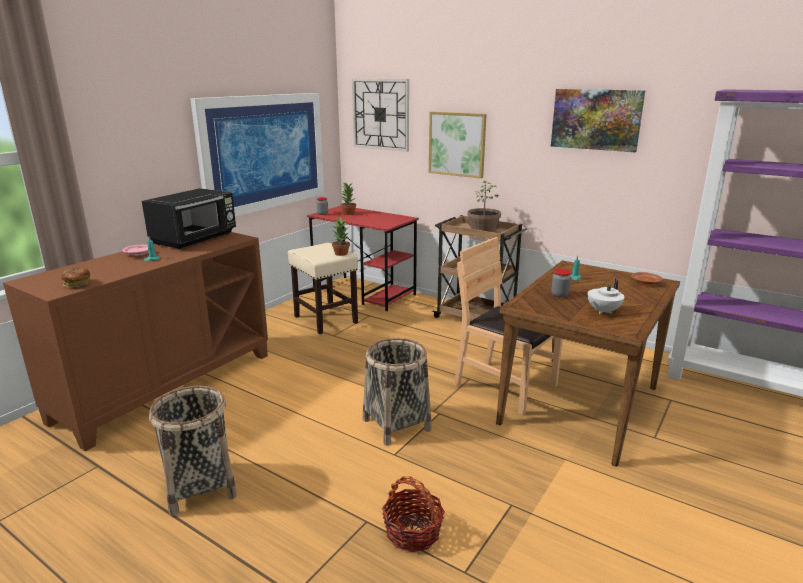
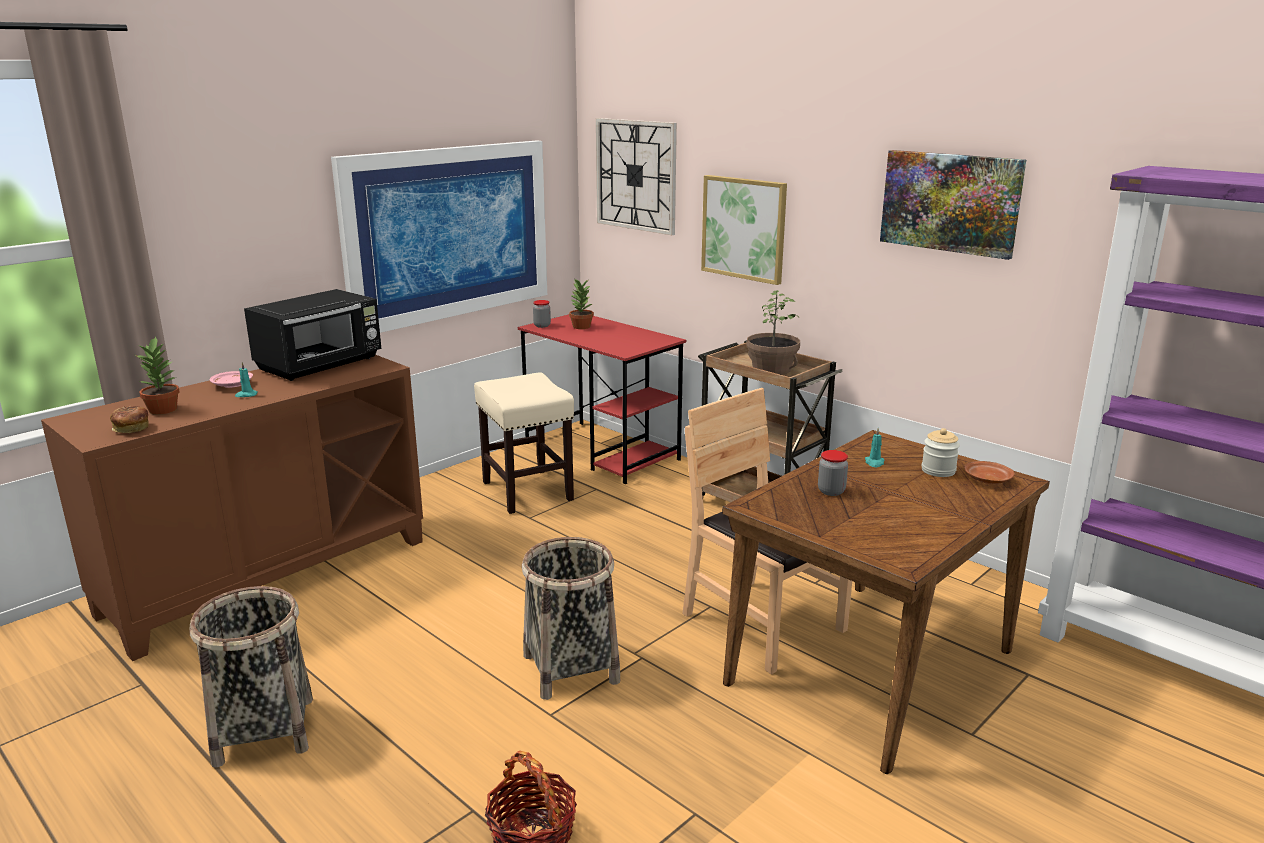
camera: 10 degrees right, 0 degrees up
potted plant [332,217,350,256] -> potted plant moved to [135,336,179,415]
white teapot [588,278,624,314] -> none
none -> jar [922,428,960,477]

